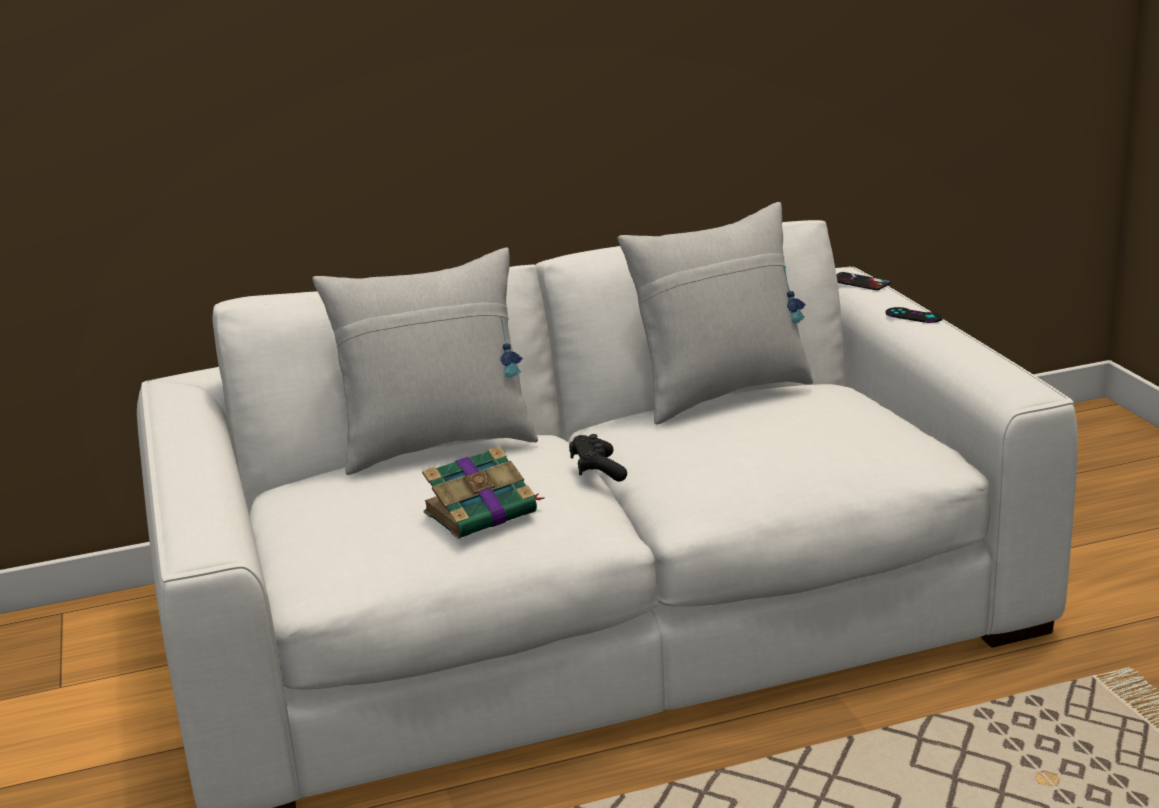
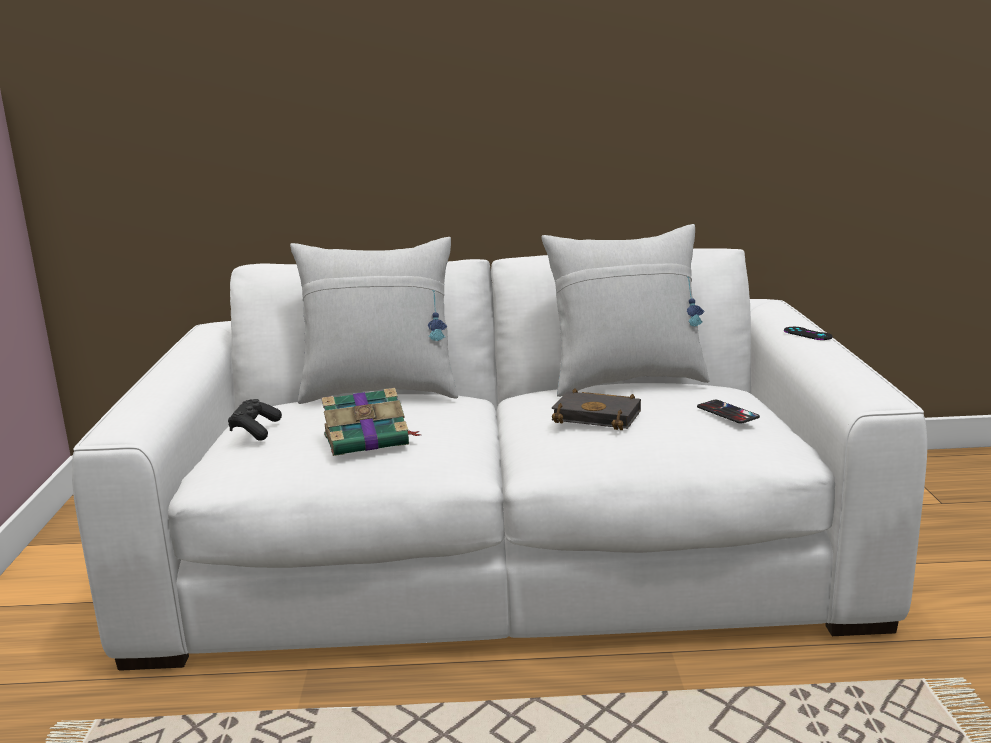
camera: 15 degrees right, 5 degrees down
black game controller [569,434,627,482] -> black game controller moved to [228,399,282,441]
phone [836,272,891,290] -> phone moved to [697,400,760,424]
none -> black book [552,388,641,430]

